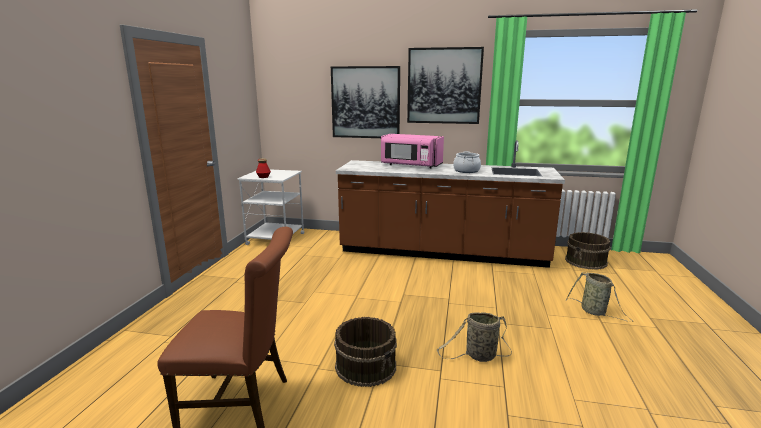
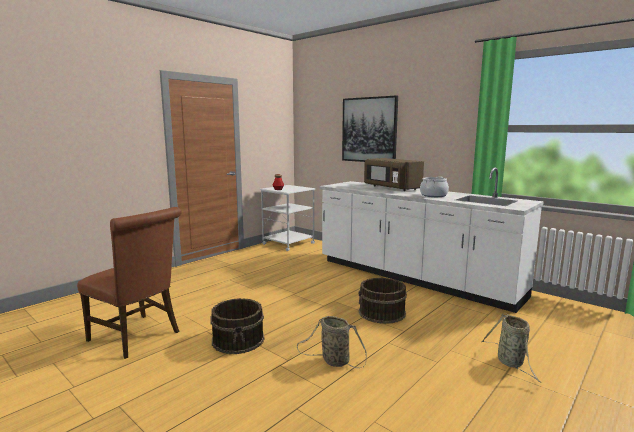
camera: 30 degrees right, 5 degrees down
brown counter [336,140,565,268] -> white counter [320,167,544,313]
pink microwave [381,134,444,168] -> brown microwave [364,158,424,191]
picture [407,47,484,124] -> none
brown bucket [565,232,610,270] -> brown bucket moved to [359,278,407,324]

